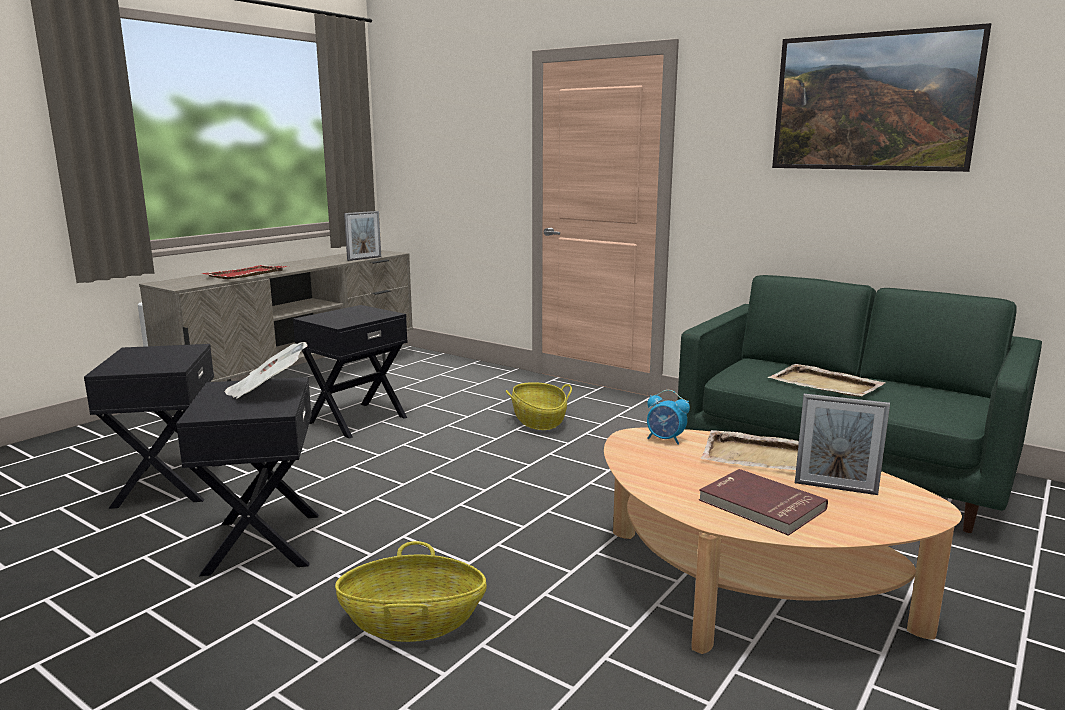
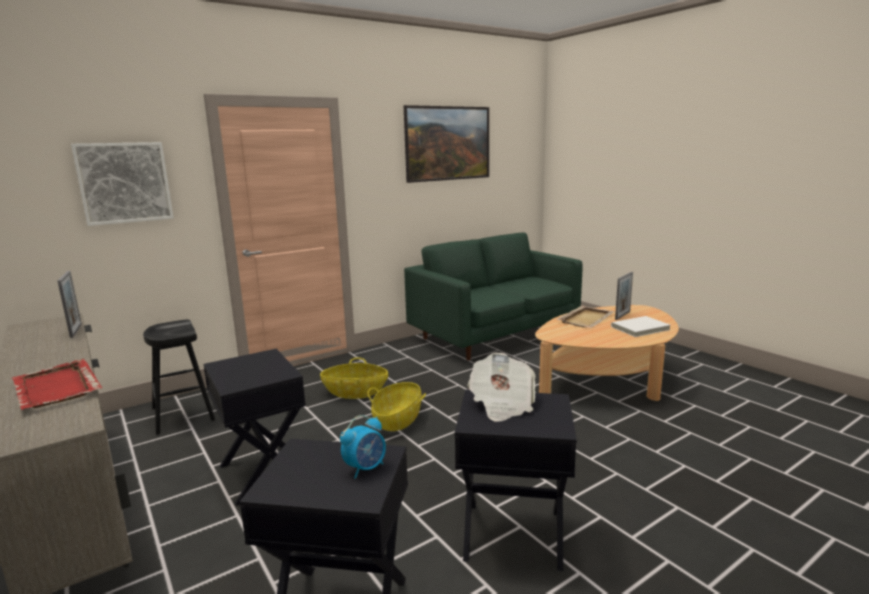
camera: 70 degrees left, 0 degrees up
basket [335,541,487,642] -> basket moved to [367,382,426,431]
alarm clock [647,390,690,445] -> alarm clock moved to [340,415,386,479]
red book [699,469,828,536] -> white book [611,316,670,337]
beige tray [768,364,886,397] -> none
none -> picture [71,142,174,226]
none -> black stool [143,320,215,435]

